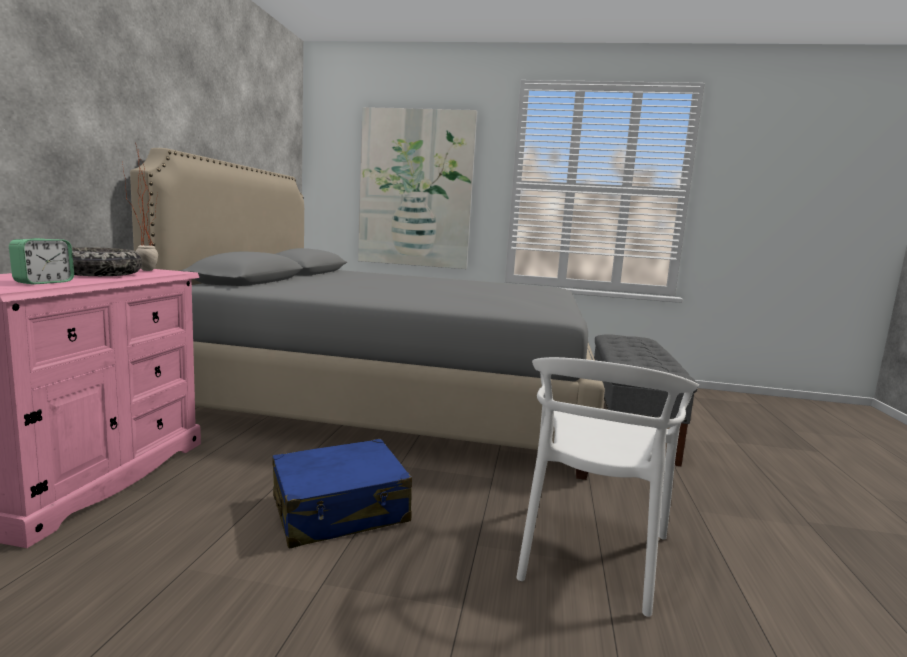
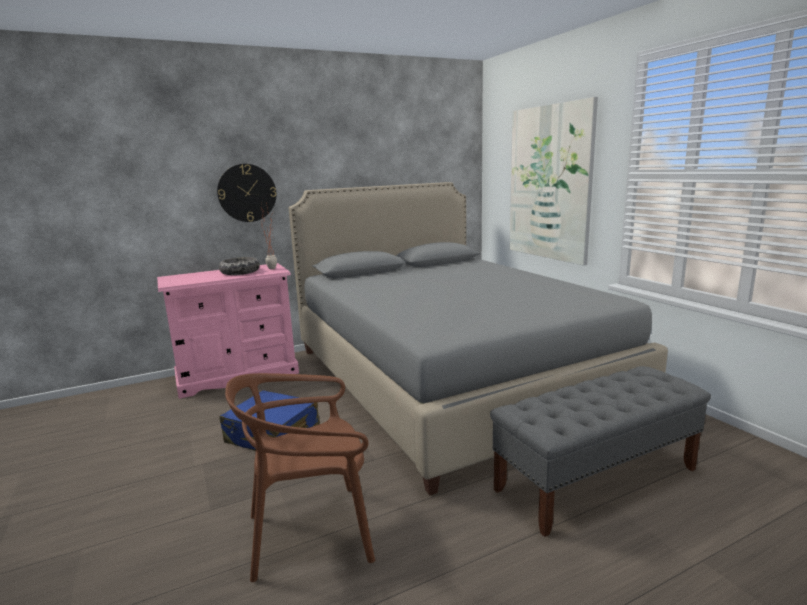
camera: 55 degrees right, 5 degrees up
alarm clock [9,238,74,285] -> none
white chair [517,357,699,617] -> brown chair [225,373,375,582]
none -> wall clock [217,164,276,222]

